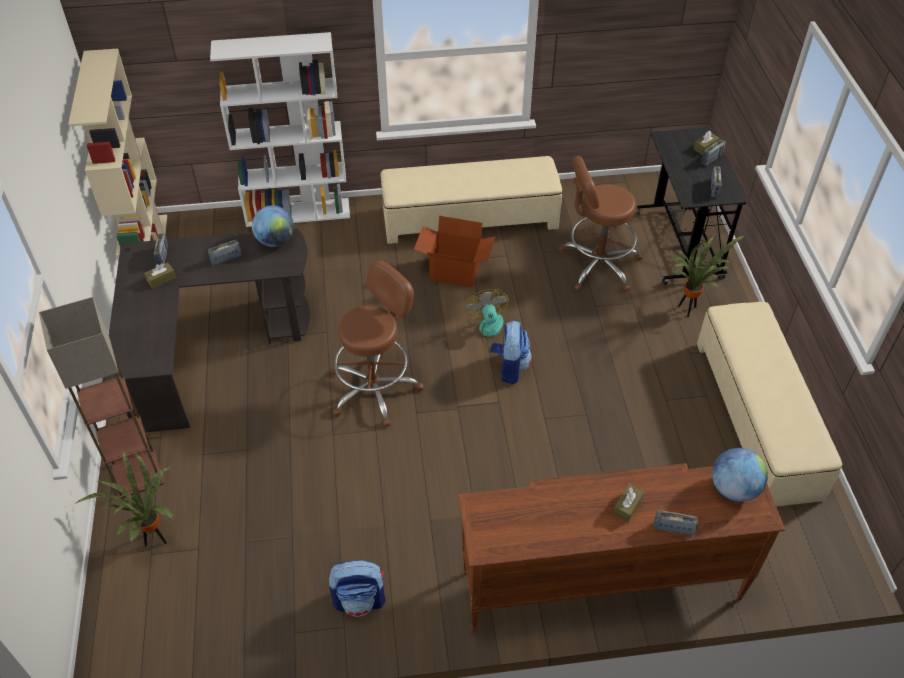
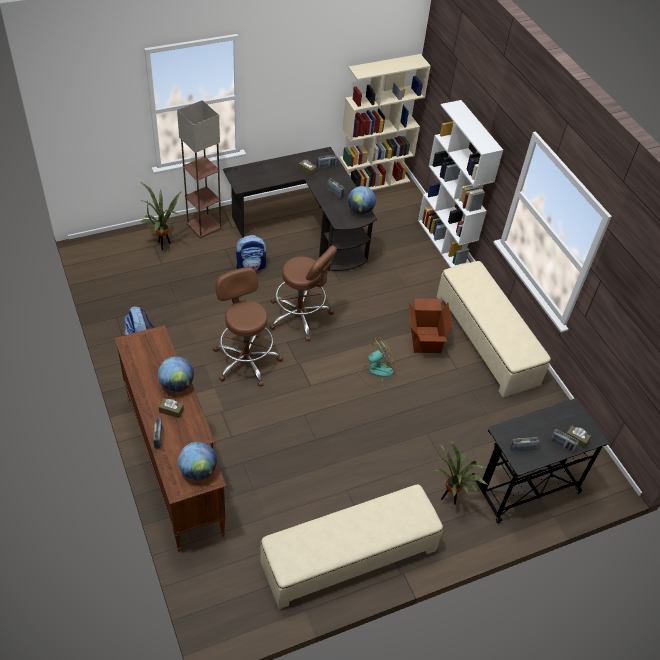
camera: 70 degrees right, 0 degrees up
backpack [490,321,532,384] -> backpack moved to [236,235,266,270]
brown stool [558,156,642,292] -> brown stool moved to [213,267,283,387]
none -> globe [158,356,194,392]

